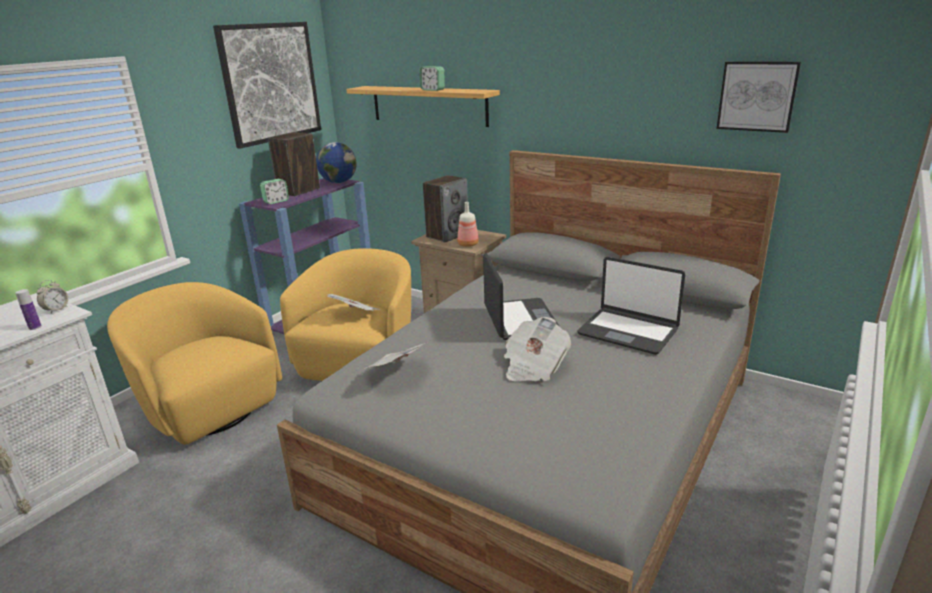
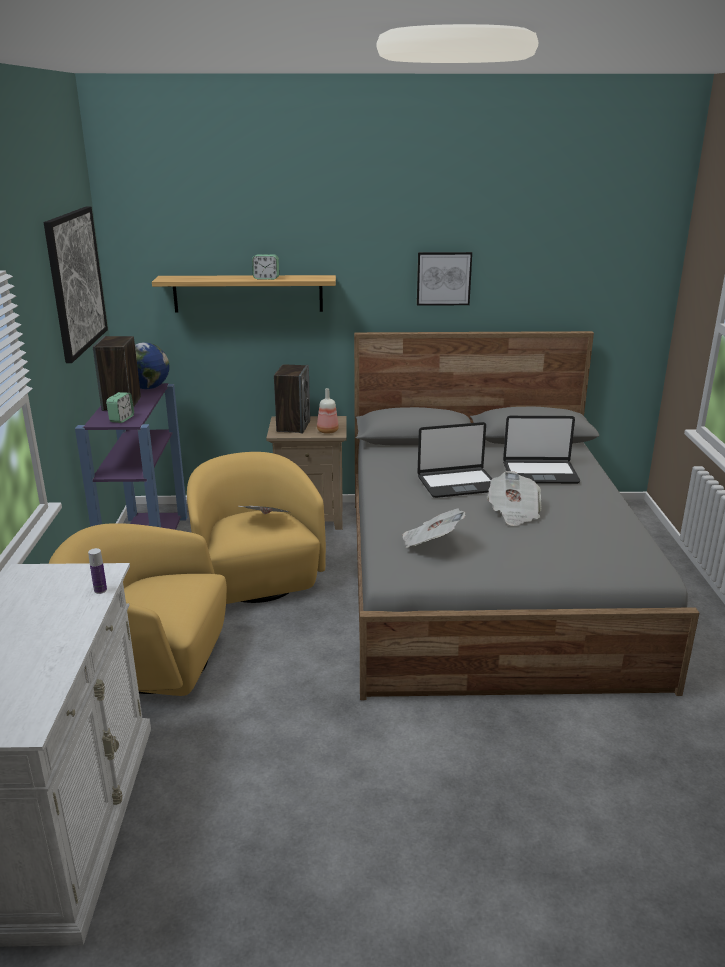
camera: 35 degrees left, 0 degrees up
alarm clock [36,280,68,314] -> none
laptop [483,253,561,340] -> laptop turned 120 degrees clockwise [417,422,492,498]
picture [717,62,801,133] -> picture moved to [417,252,472,306]

